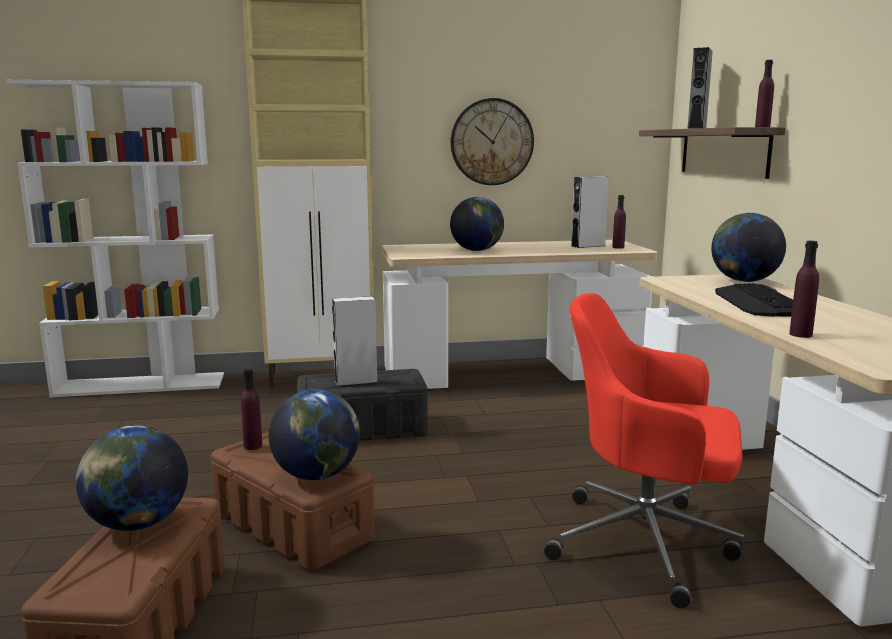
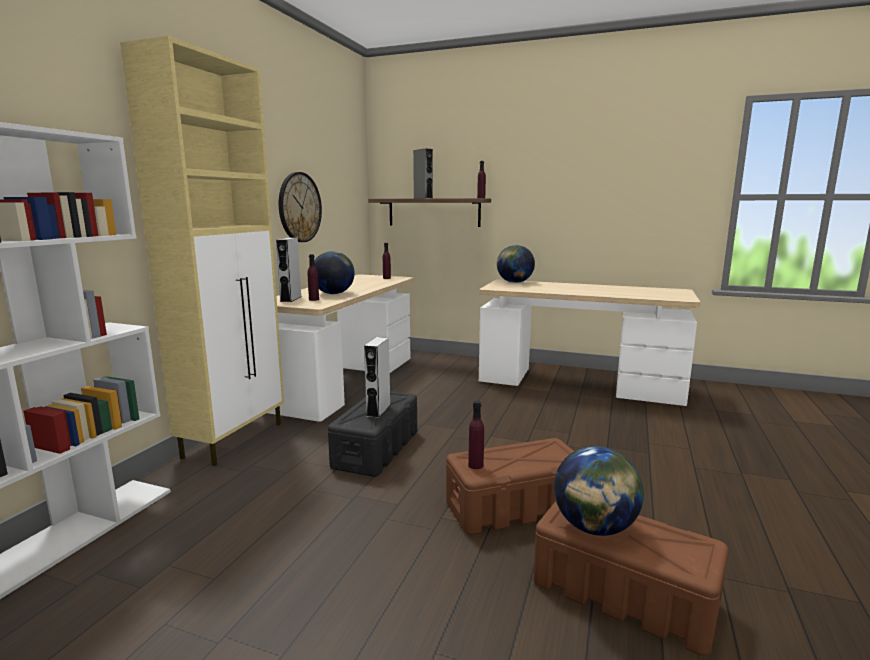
camera: 60 degrees left, 0 degrees up
globe [269,389,360,480] -> none
red office chair [544,293,744,608] -> none
grey speaker [571,176,609,248] -> grey speaker moved to [276,238,301,302]
keyboard [715,283,793,317] -> none
purple bottle [789,241,819,338] -> purple bottle moved to [307,254,319,301]

